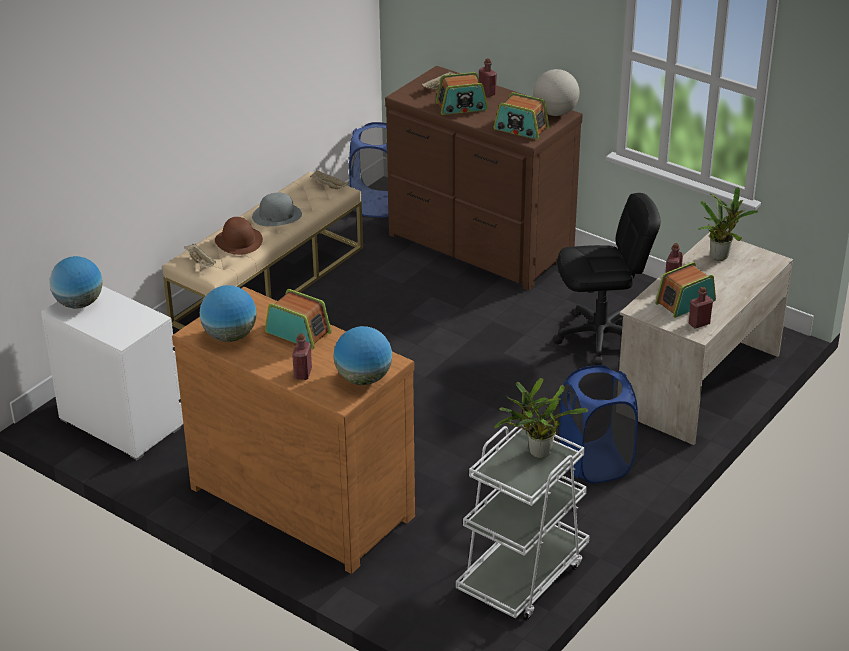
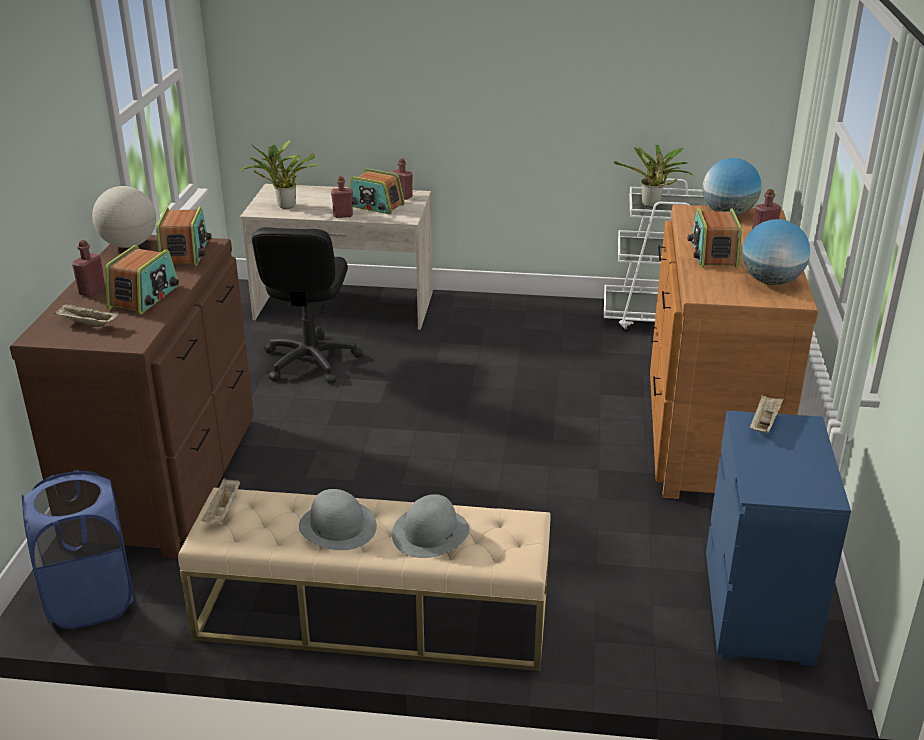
camera: 120 degrees left, 5 degrees down
white dresser [41,286,183,460] -> blue dresser [706,411,851,666]
globe [49,256,103,308] -> none
beige tray [184,244,216,268] -> beige tray moved to [750,395,784,433]
brown hat [215,217,263,255] -> grey hat [392,494,469,558]
radio [436,72,488,115] -> radio turned 60 degrees clockwise [105,245,179,314]
black office chair [553,193,660,365] -> black office chair turned 135 degrees counterclockwise [252,227,363,384]
blue laundry basket [559,365,638,484] -> none

